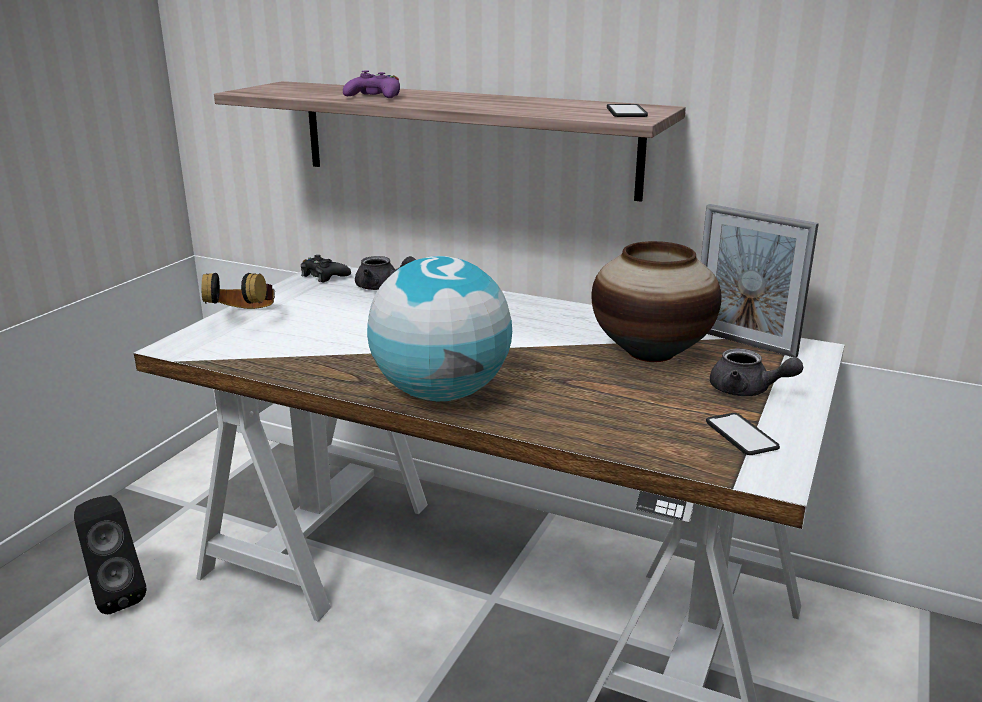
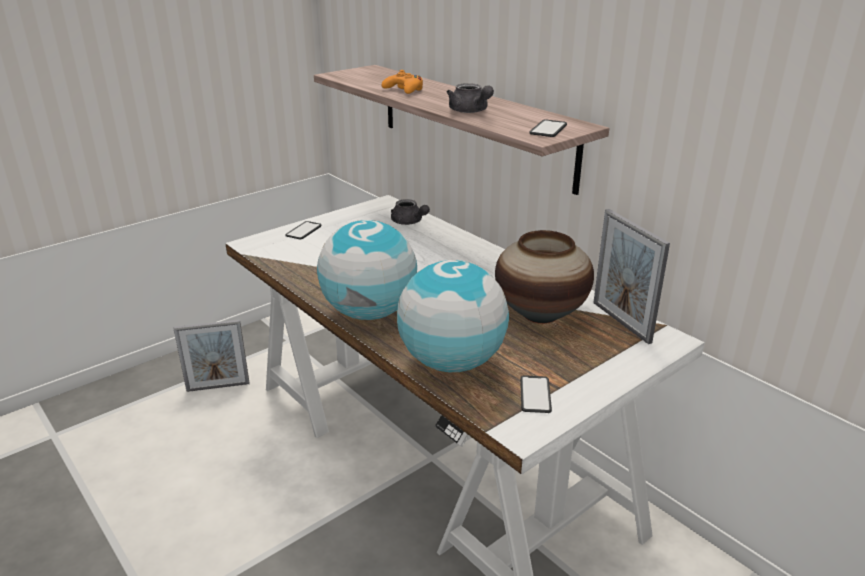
camera: 25 degrees right, 5 degrees up
black speaker [74,495,147,614] -> picture frame [173,320,250,392]
headphones [202,273,275,309] -> phone [285,221,321,239]
black game controller [301,255,351,282] -> none
purple game controller [343,70,400,98] -> orange game controller [382,70,423,94]
grey teapot [710,349,803,396] -> grey teapot moved to [446,83,494,113]
none -> globe [397,260,509,372]

